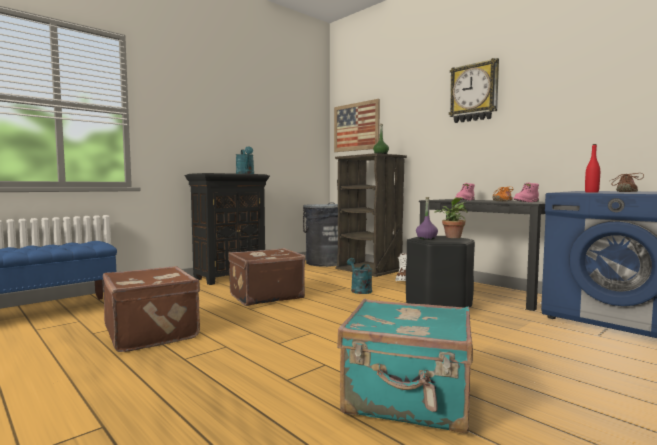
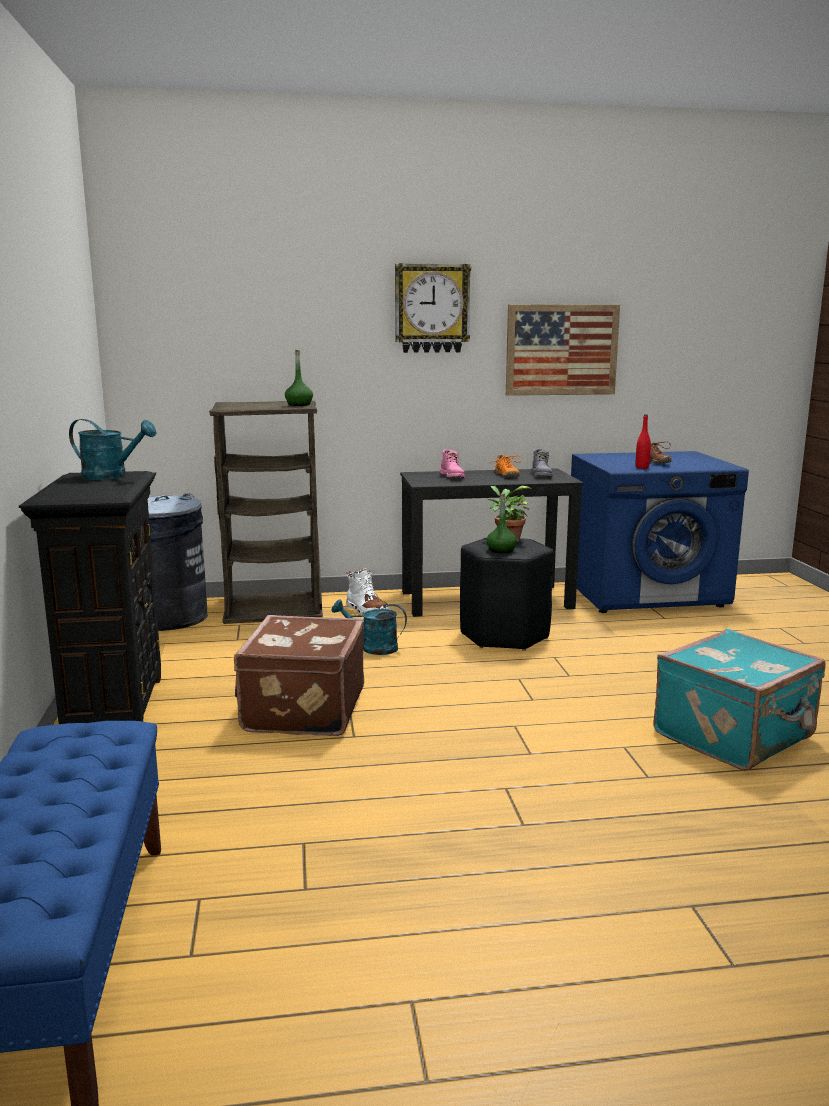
camera: 55 degrees left, 10 degrees up
brown suitcase [103,266,200,352] -> none
picture [334,99,380,152] -> picture moved to [506,304,620,396]
purple bottle [416,197,438,240] -> green bottle [487,494,517,553]
pink boot [513,182,539,202] -> grey boot [531,449,553,477]

